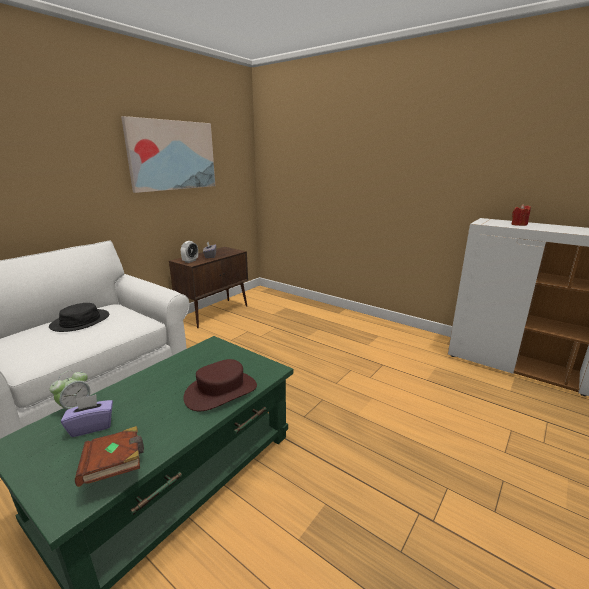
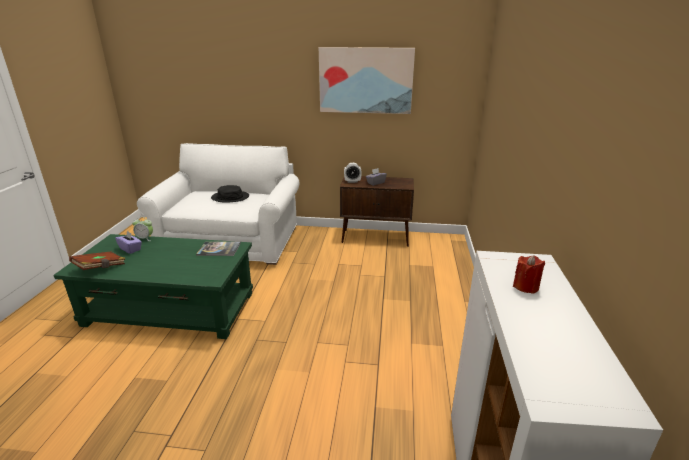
camera: 60 degrees right, 5 degrees up
brown hat [183,359,257,411] -> none
none -> book [196,241,241,256]

